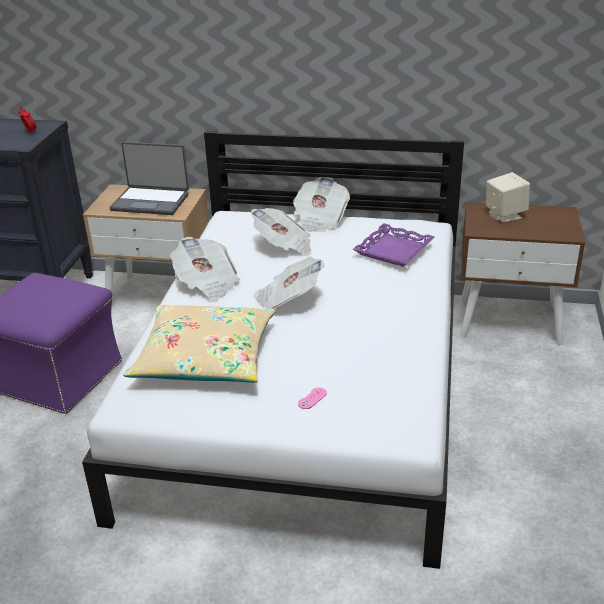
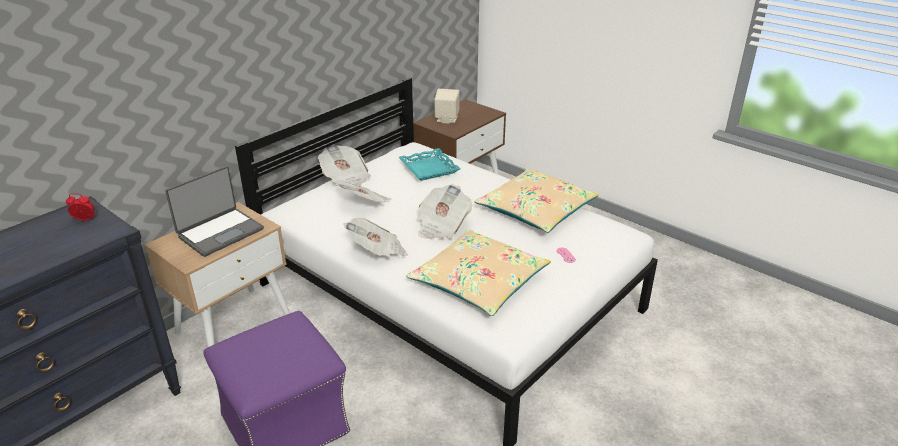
camera: 60 degrees left, 0 degrees up
purple tray [353,223,435,267] -> turquoise tray [398,148,461,181]
none -> beige pillow [475,169,599,233]

